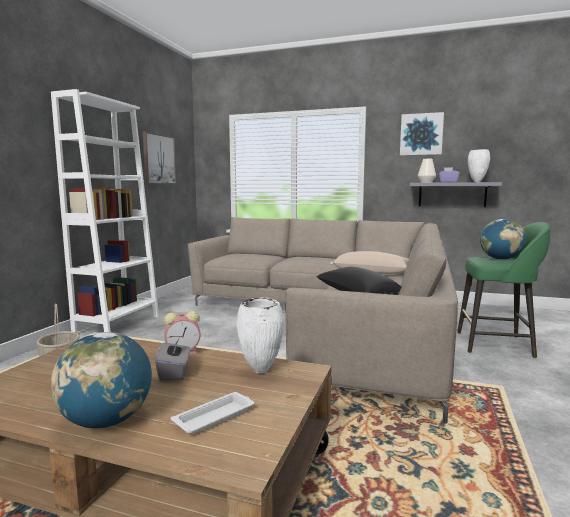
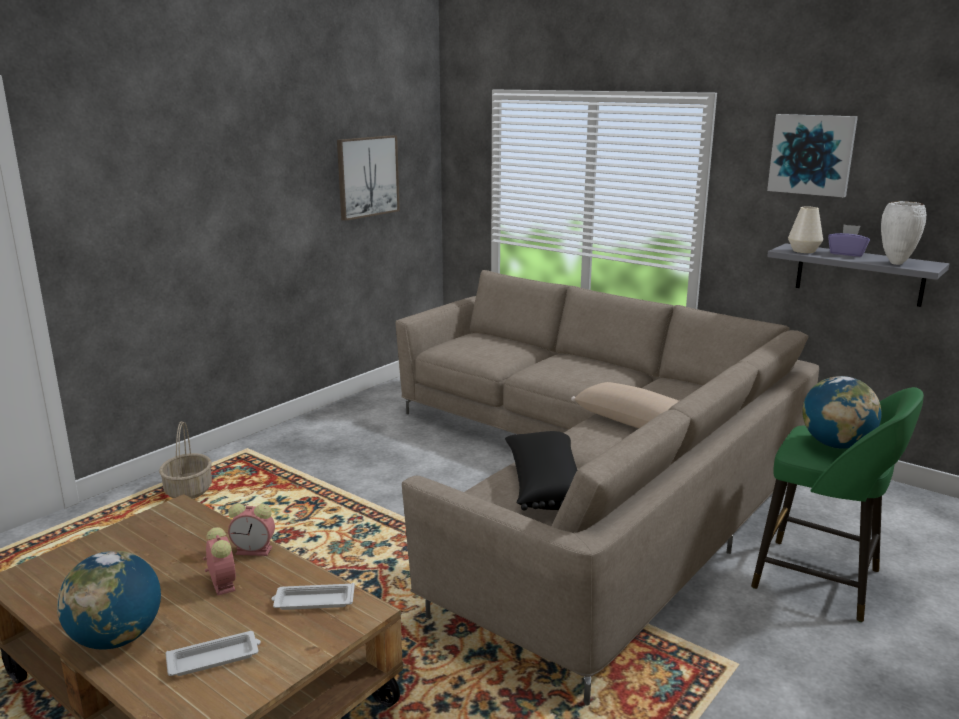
camera: 20 degrees right, 10 degrees up
white bookcase [51,89,159,333] -> none
grey tissue box [155,336,190,381] -> alarm clock [203,527,236,596]
white vase [237,297,284,374] -> white tray [271,583,355,610]

